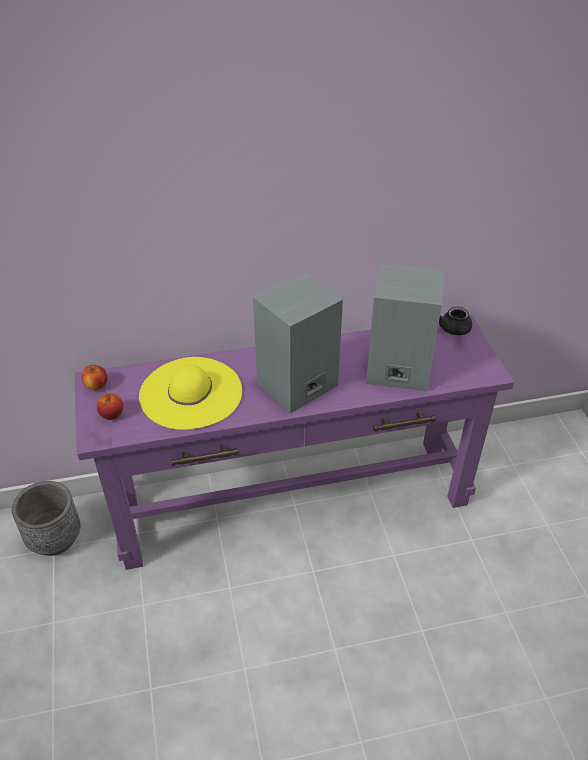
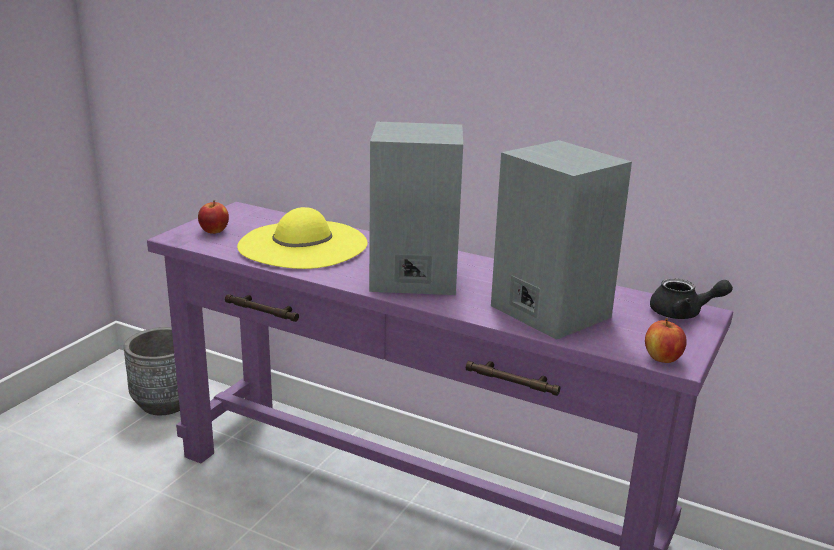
camera: 40 degrees right, 20 degrees down
apple [82,365,107,390] -> apple moved to [645,318,687,363]
black teapot [439,307,472,335] -> black teapot turned 120 degrees counterclockwise [650,278,733,319]

